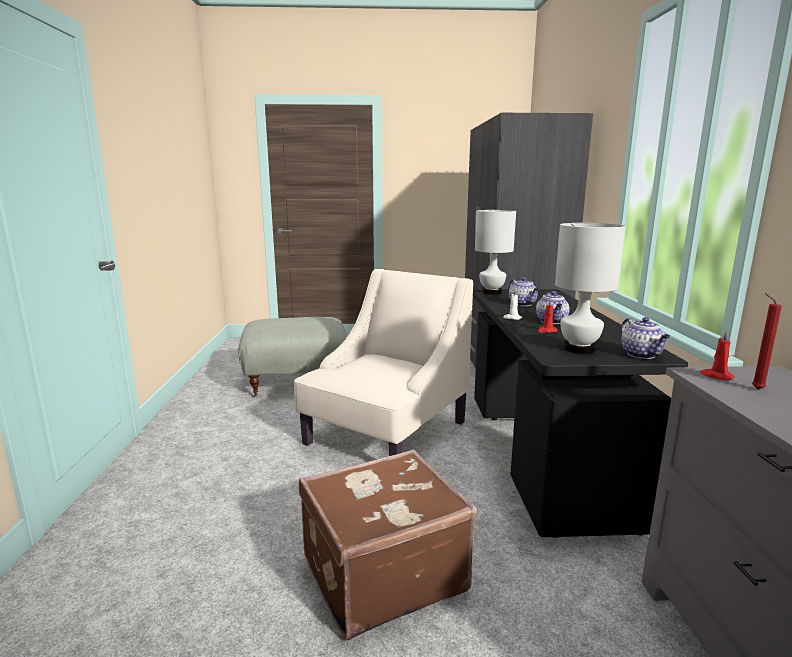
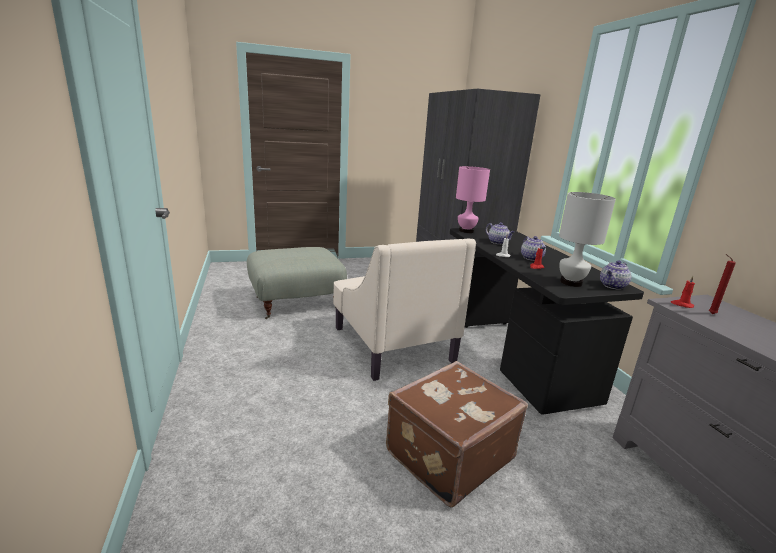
camera: 15 degrees left, 5 degrees up
beige armchair [294,269,473,456] -> beige armchair turned 135 degrees clockwise [333,239,476,381]
white table lamp [475,210,516,295] -> pink table lamp [456,166,490,233]
teapot [621,317,670,359] -> teapot turned 75 degrees clockwise [600,260,631,290]

